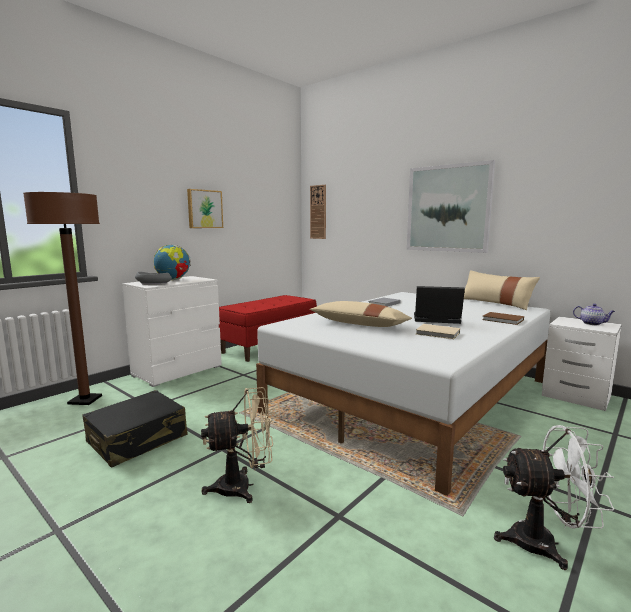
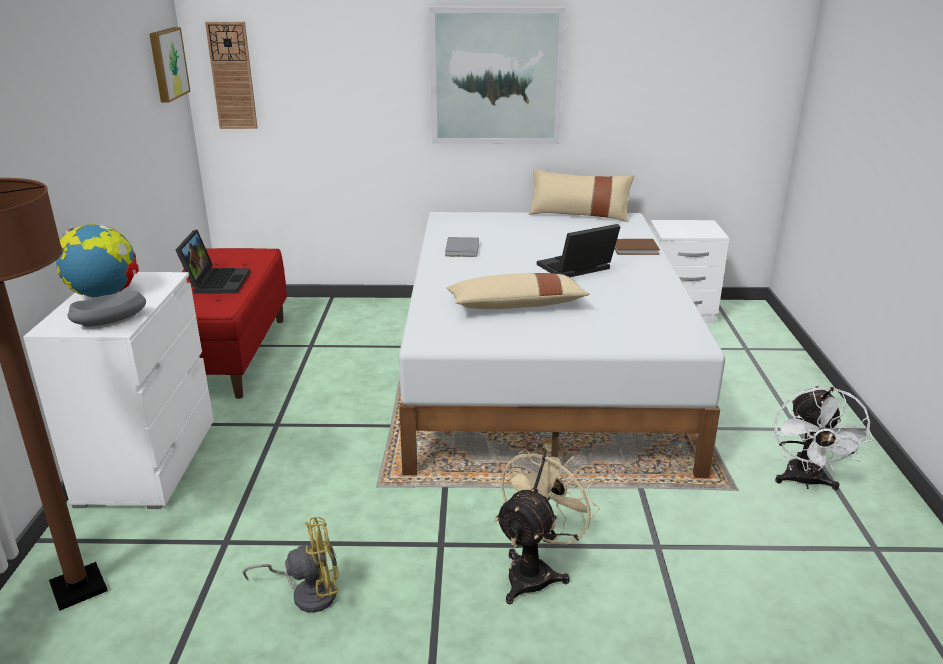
camera: 40 degrees left, 15 degrees up
black suitcase [82,390,187,468] -> yellow fan [243,517,339,613]
picture [187,189,223,228] -> picture moved to [149,27,191,102]
beige book [416,324,460,339] -> none
white fan [494,425,614,570] -> white fan turned 135 degrees clockwise [774,386,874,490]
teapot [573,304,615,325] -> none
none -> laptop [176,230,250,294]

